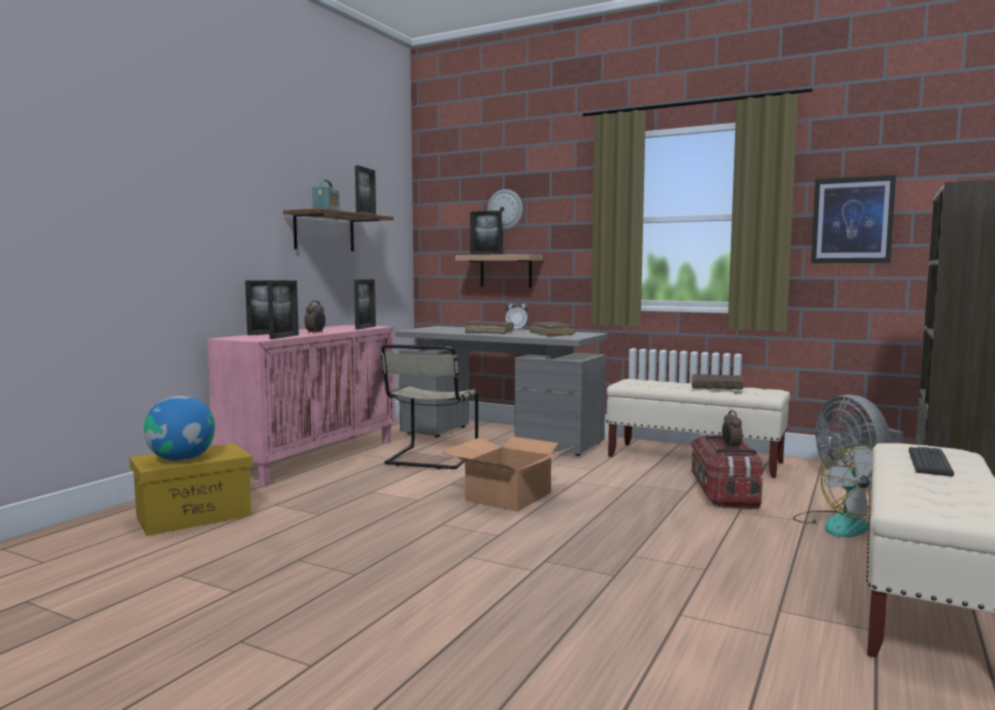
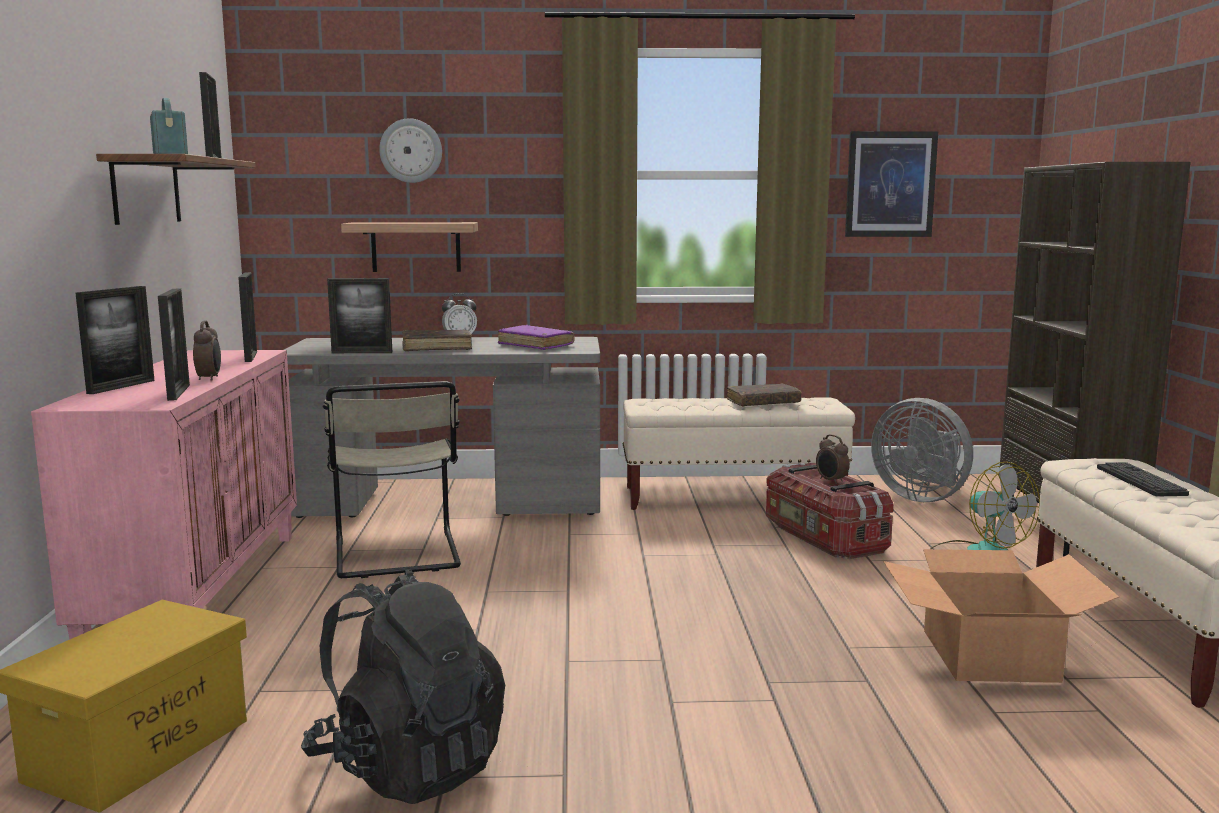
camera: 30 degrees left, 5 degrees up
globe [144,396,215,461] -> none
cardboard box [442,436,575,512] -> cardboard box moved to [883,549,1119,683]
picture frame [470,211,502,255] -> picture frame moved to [327,278,392,353]
brown book [530,322,576,337] -> purple book [498,325,575,350]
none -> black backpack [301,570,505,804]

